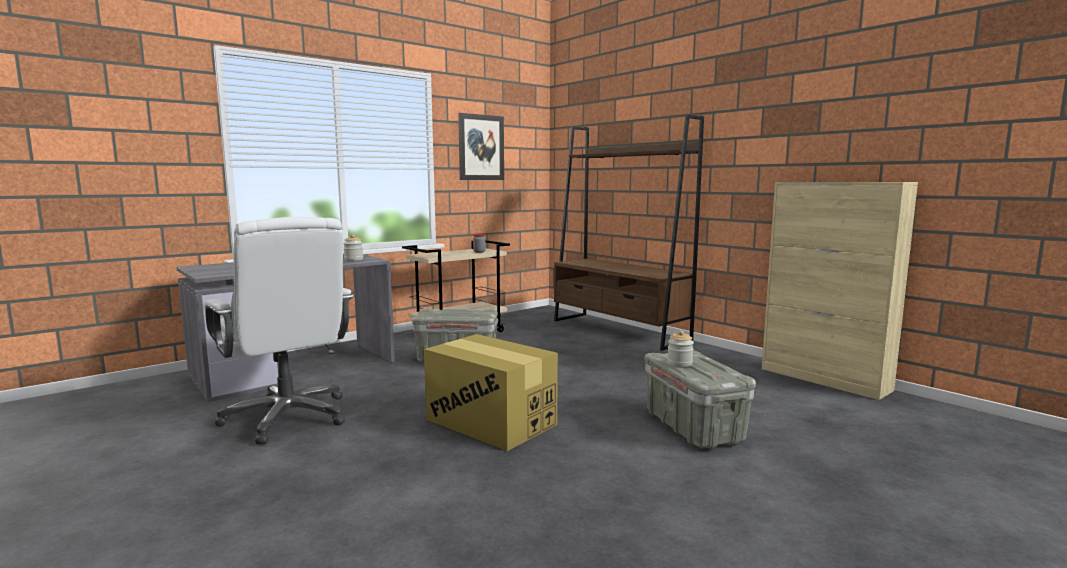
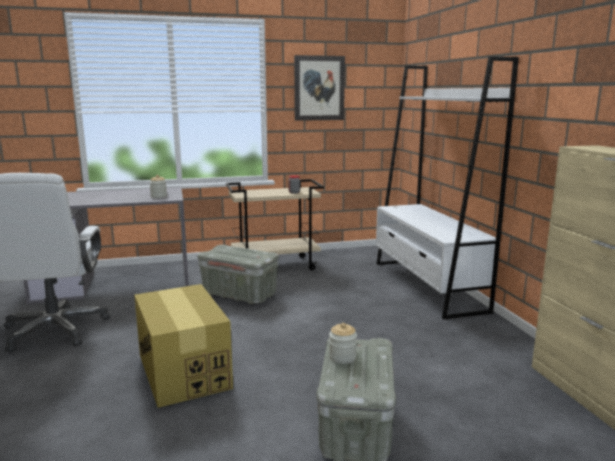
camera: 25 degrees right, 5 degrees up
brown bookcase [554,114,704,351] -> white bookcase [376,56,519,319]

